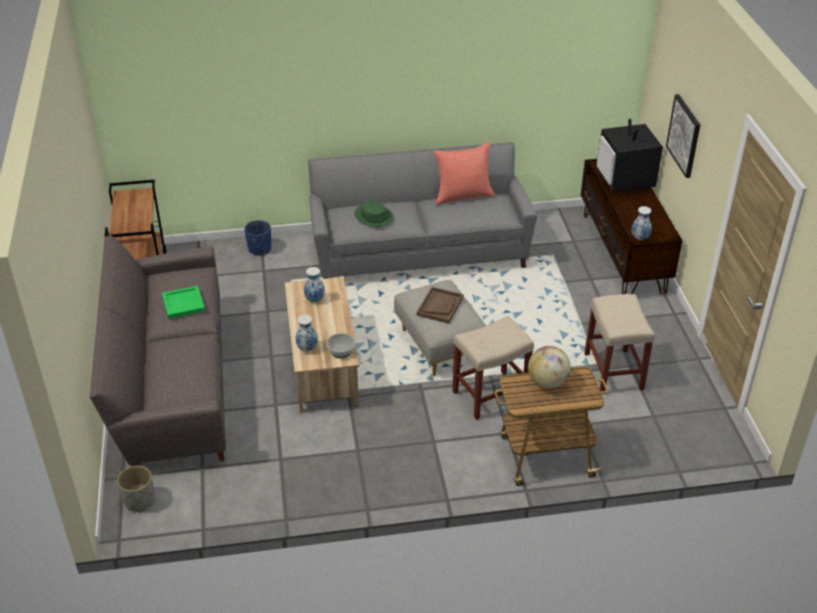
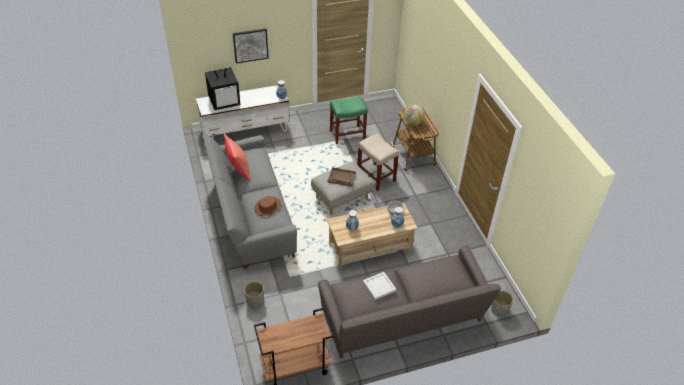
camera: 100 degrees left, 5 degrees up
green tray [162,286,205,319] -> white tray [363,272,396,300]
blue planter [244,220,271,256] -> grey planter [244,281,264,308]
green hat [354,201,394,227] -> brown hat [254,196,281,216]
brown tv stand [581,159,682,294] -> white tv stand [196,85,290,139]
beige stool [584,294,655,391] -> green stool [330,96,368,144]

